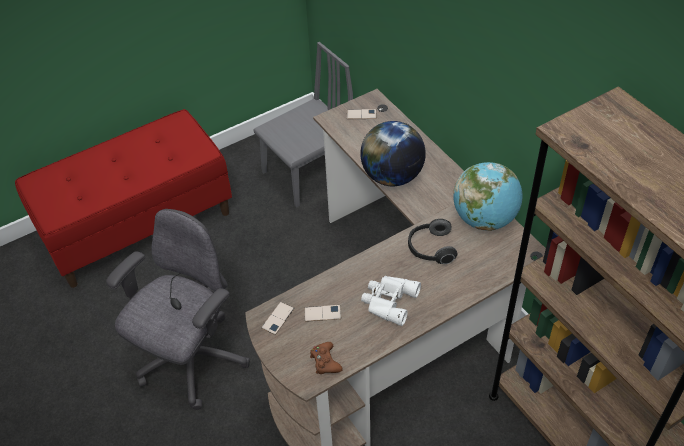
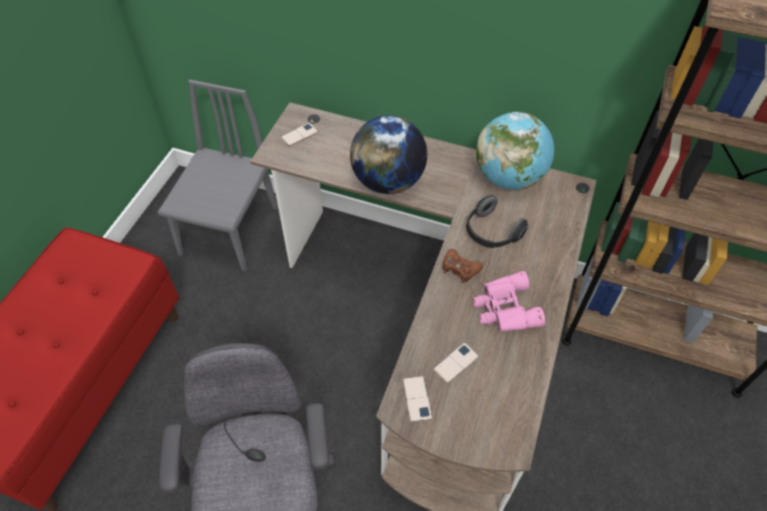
camera: 40 degrees left, 5 degrees up
brown game controller [310,342,343,374] -> brown game controller moved to [443,249,483,283]
white binoculars [361,276,421,326] -> pink binoculars [473,271,545,331]

